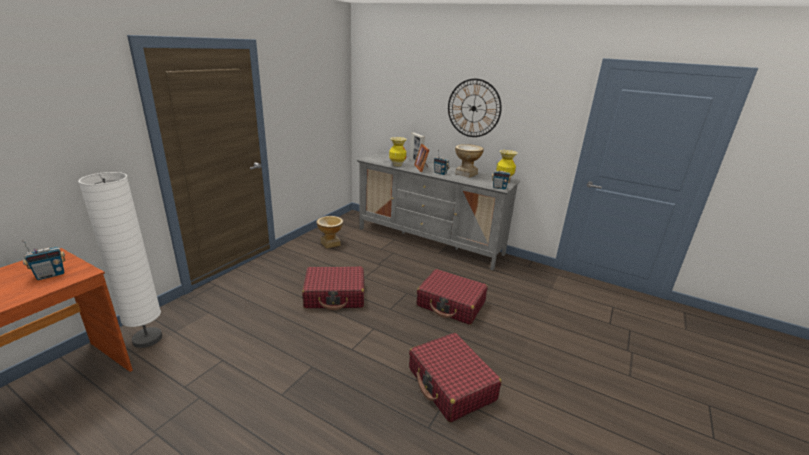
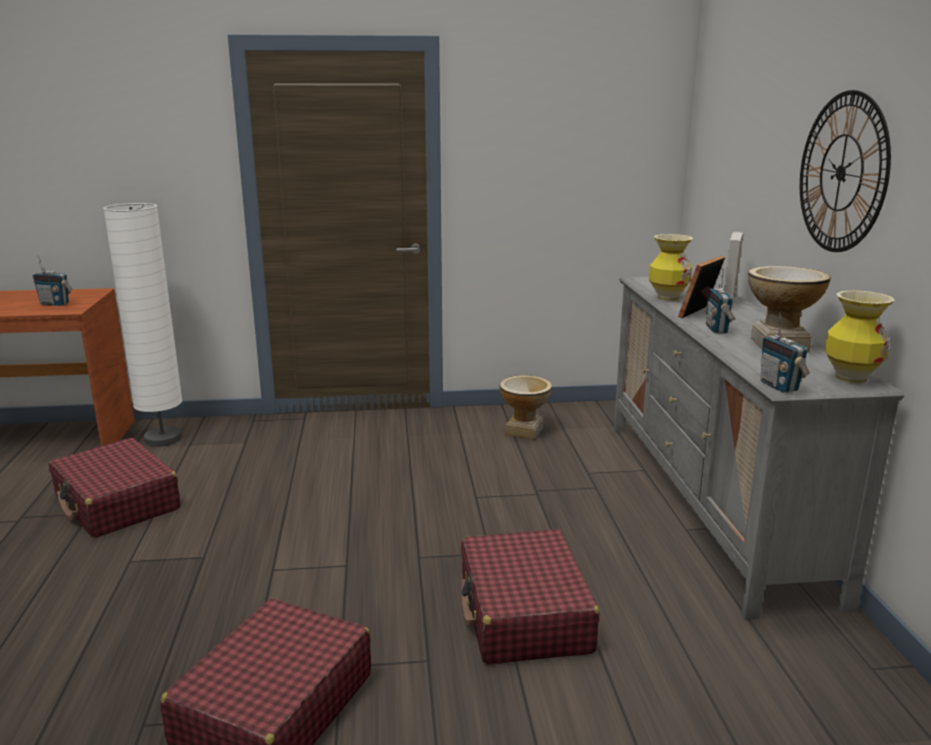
camera: 55 degrees right, 5 degrees down
red suitcase [302,267,364,310] -> red suitcase moved to [49,438,181,538]

